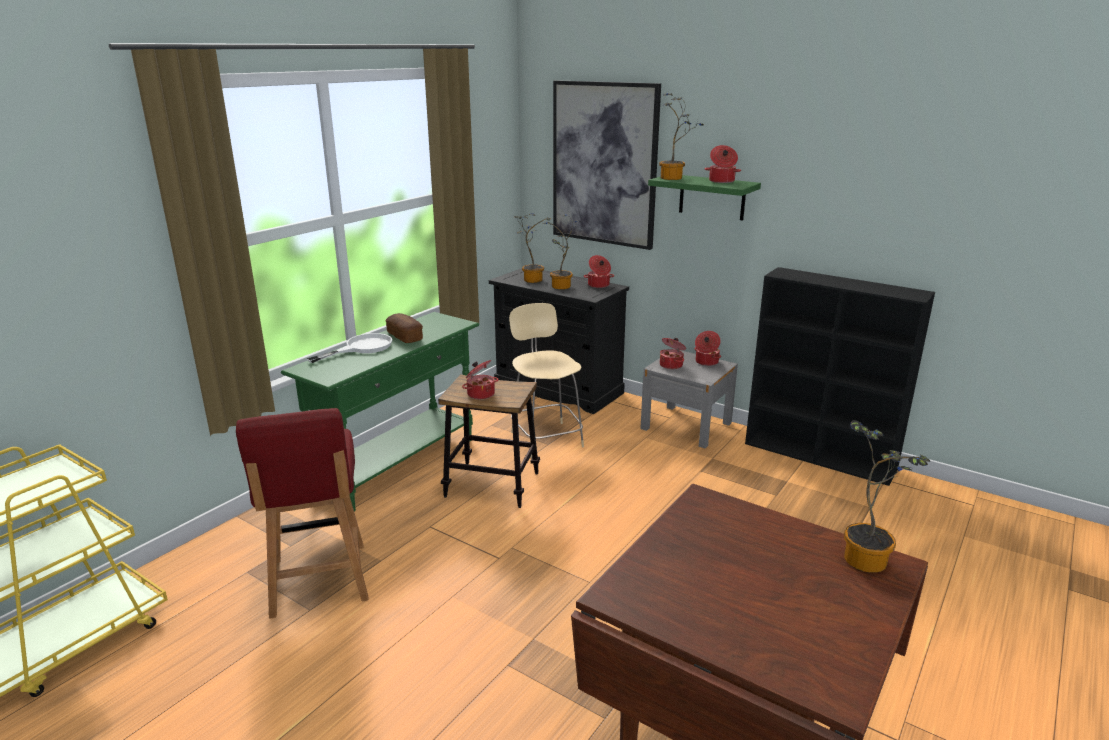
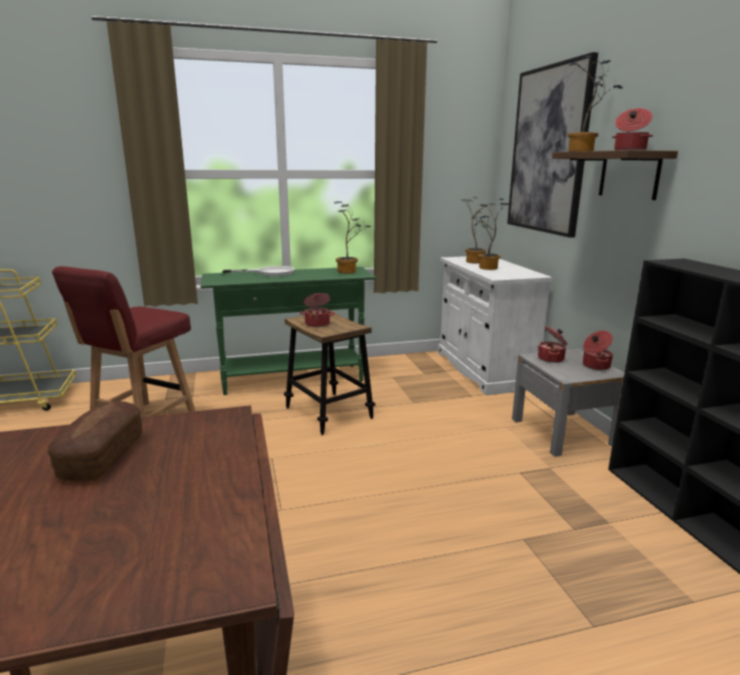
camera: 40 degrees right, 5 degrees down
bread [386,313,423,343] -> bread moved to [48,401,142,481]
black cabinet [489,268,629,414] -> white cabinet [438,256,553,395]
beige stool [509,303,584,458] -> none
cooking pot [584,255,614,288] -> none
green shelf [648,175,761,220] -> brown shelf [552,150,678,200]
potted plant [844,420,930,573] -> potted plant moved to [334,201,372,274]

